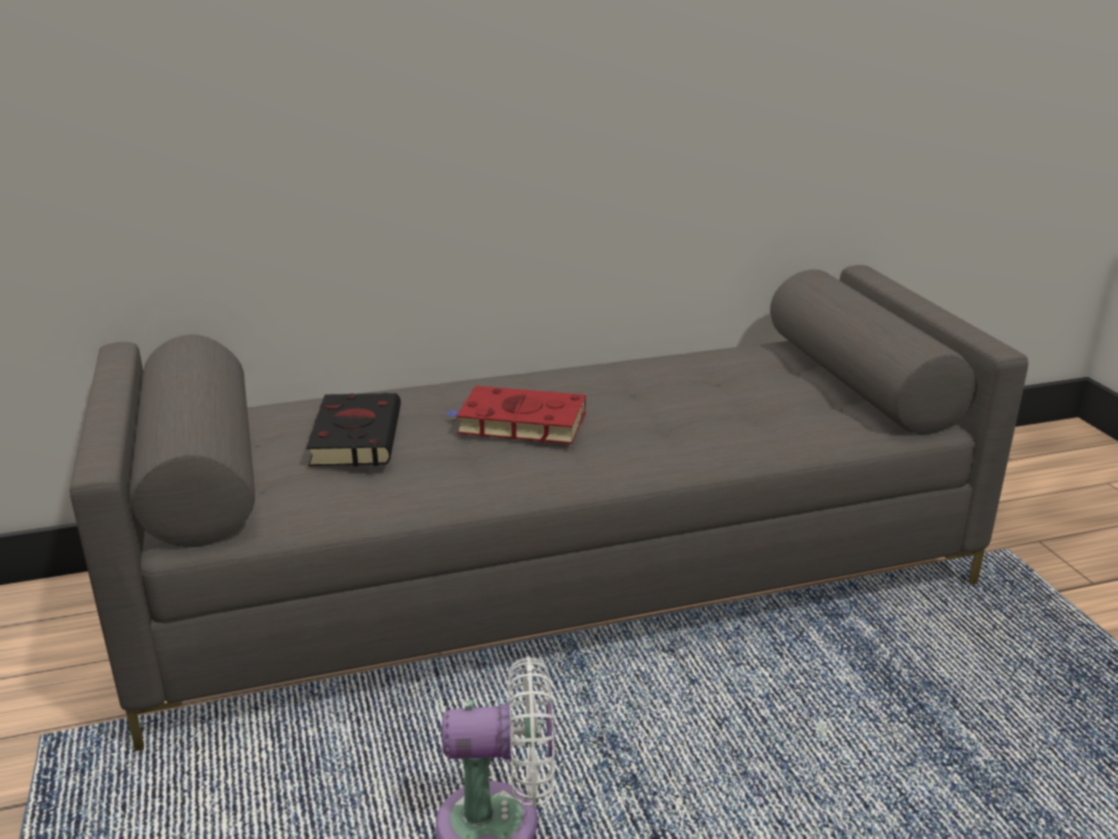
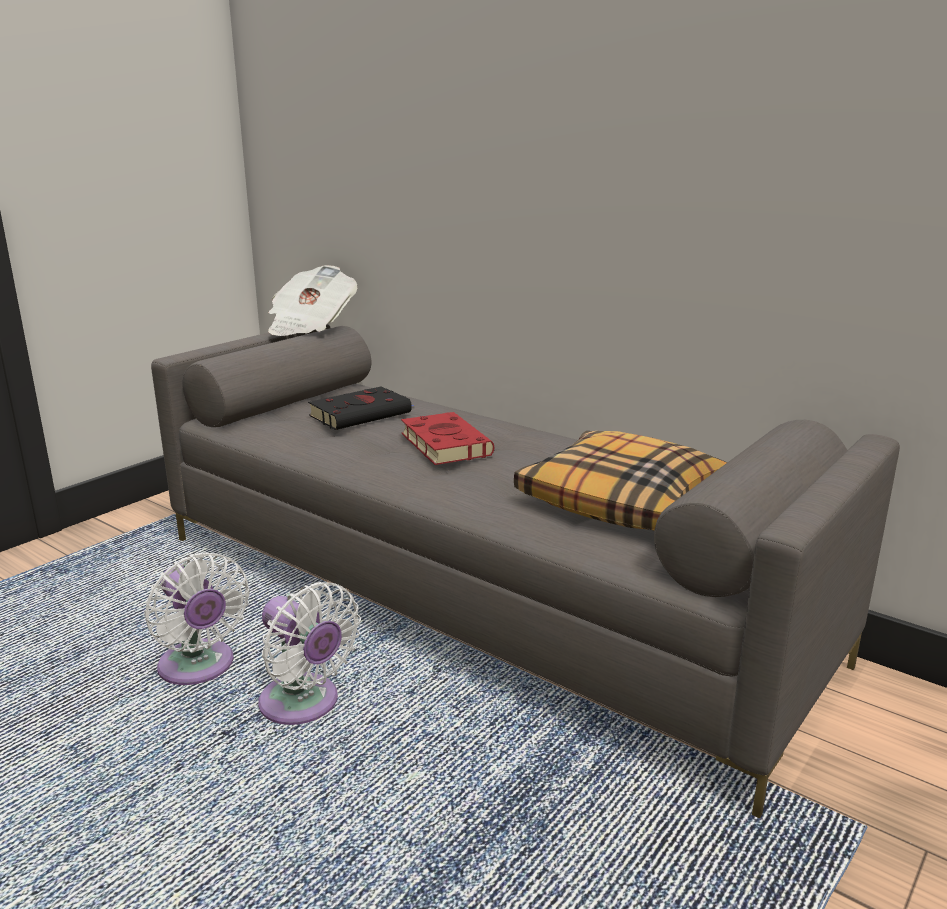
camera: 55 degrees right, 5 degrees down
none -> white fan [258,582,361,725]
none -> newspaper [268,265,357,336]
none -> pillow [514,431,727,530]

